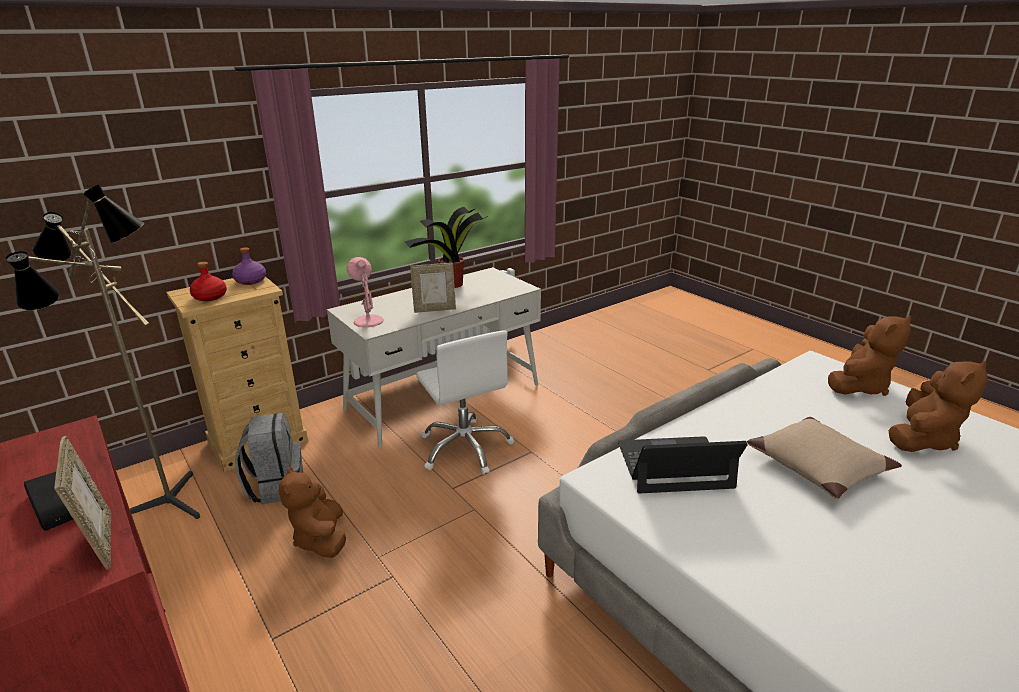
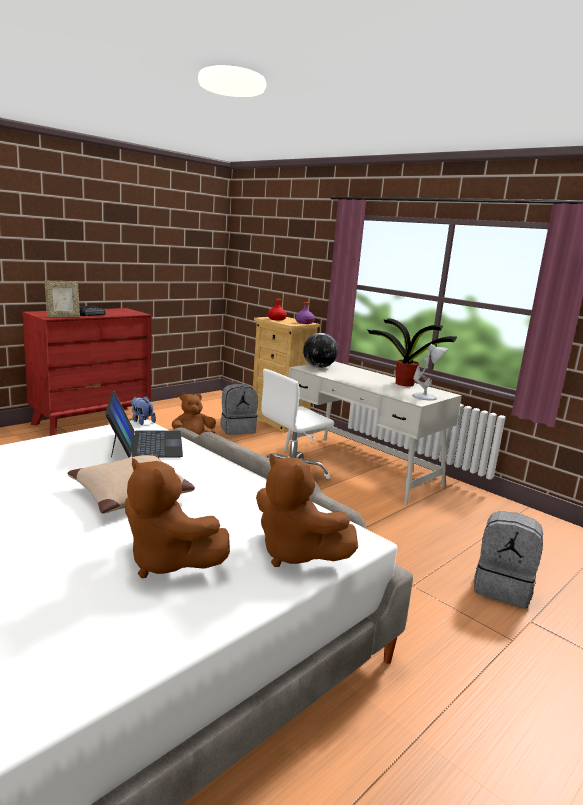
camera: 80 degrees right, 10 degrees down
floor lamp [6,184,200,519] -> none
pink table lamp [347,257,384,328] -> globe [303,333,338,368]
picture frame [410,263,456,313] -> none
none -> plush toy [131,396,156,425]
none -> white table lamp [412,344,448,401]
none -> grey backpack [474,511,543,608]

